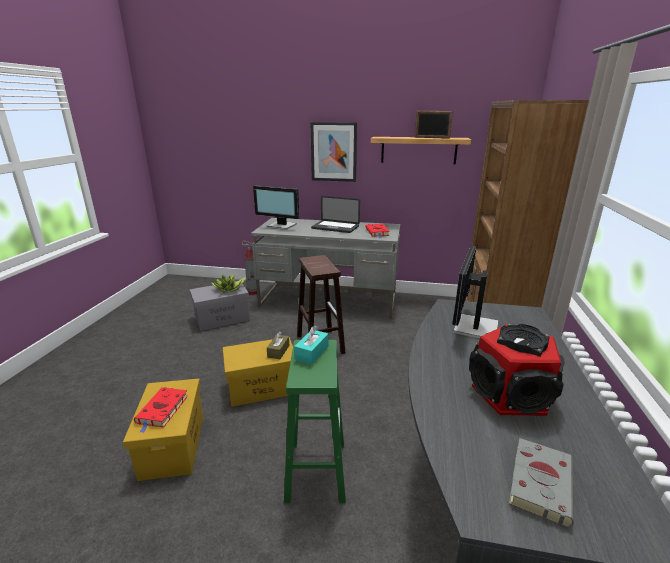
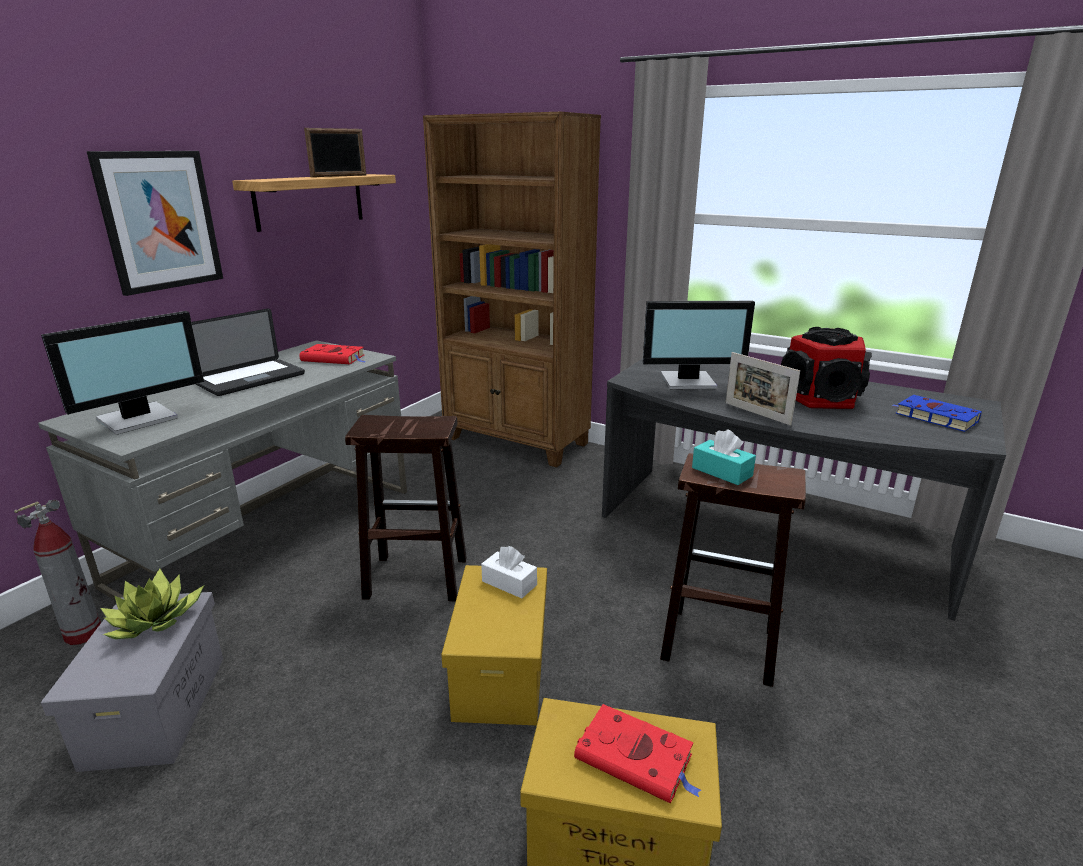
camera: 70 degrees left, 0 degrees up
brown tissue box [267,332,289,359] -> white tissue box [481,546,537,598]
green stool [284,340,346,503] -> brown stool [660,453,806,687]
monitor [452,246,499,338] -> monitor turned 45 degrees counterclockwise [643,301,755,389]
grey book [509,438,574,528] -> blue book [891,395,982,432]
none -> picture frame [726,352,800,426]

